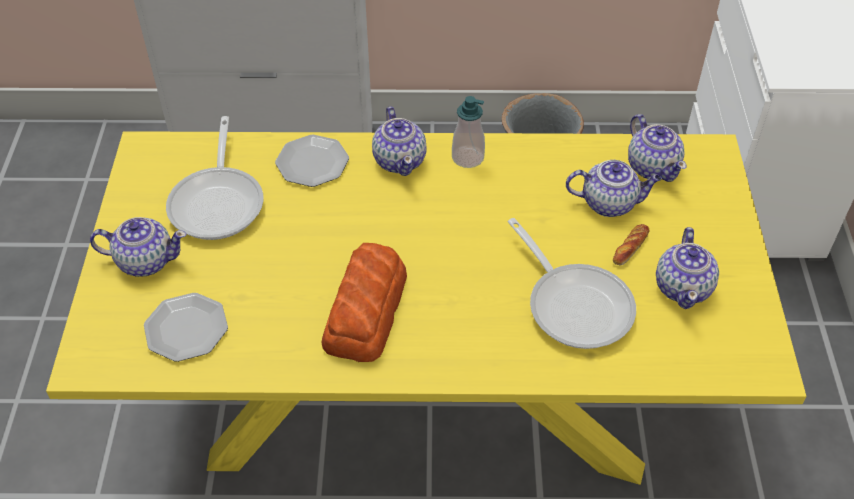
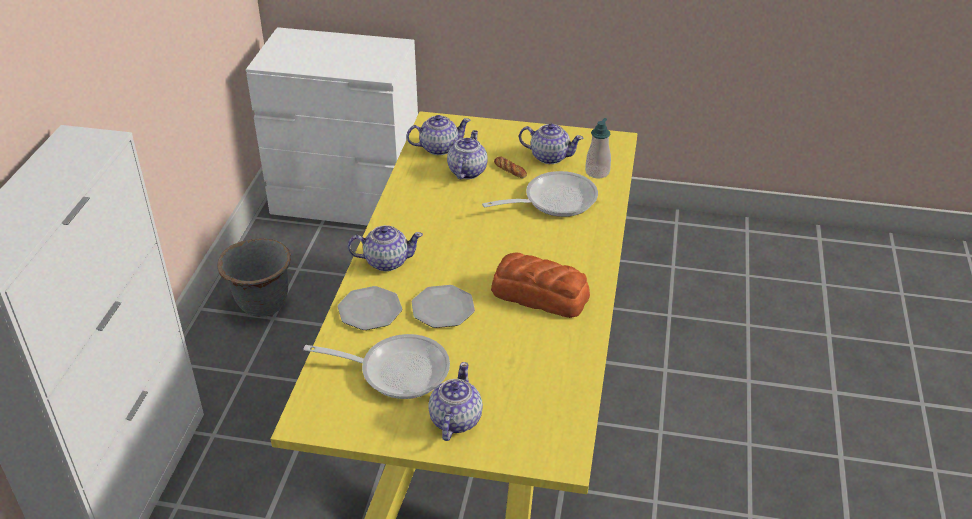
camera: 80 degrees left, 10 degrees down
plate [144,293,228,362] -> plate moved to [412,285,475,328]
soap dispenser [452,96,485,168] -> soap dispenser moved to [585,118,611,179]

